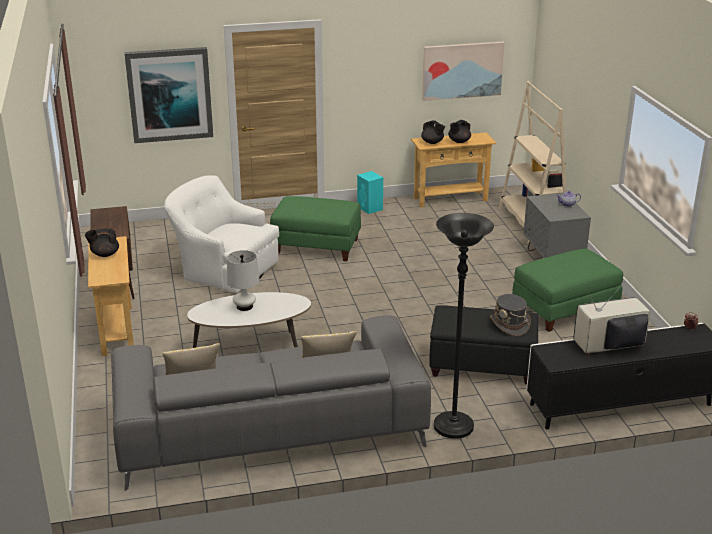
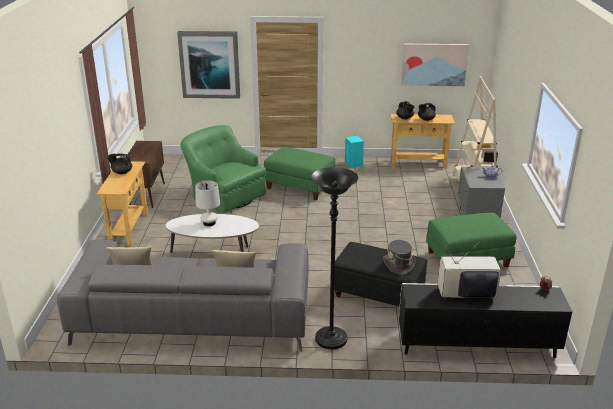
camera: 15 degrees right, 0 degrees up
white armchair [164,175,279,293] -> green armchair [180,125,266,213]

